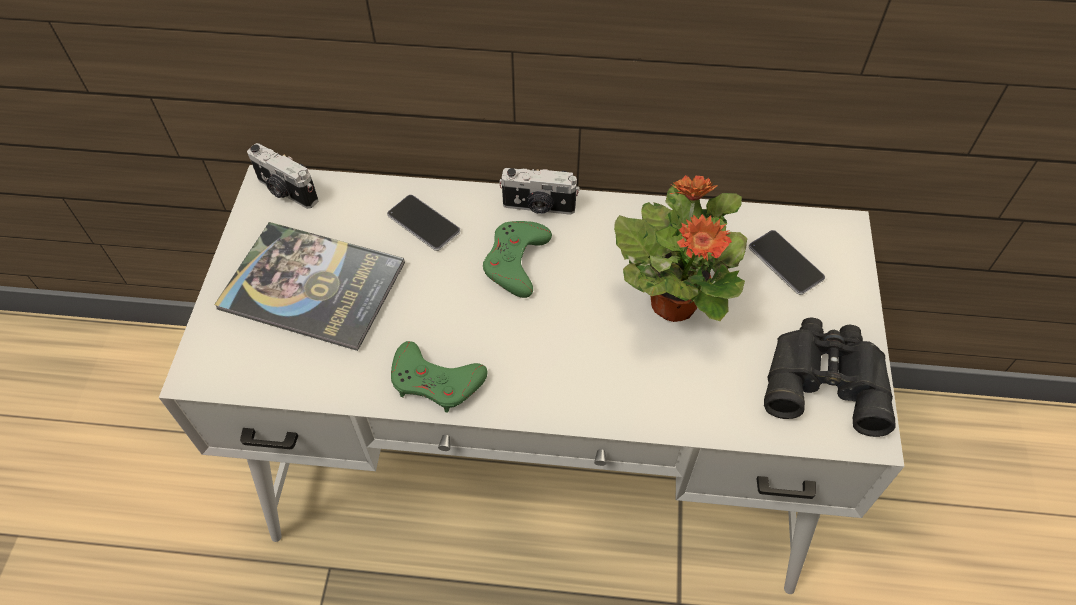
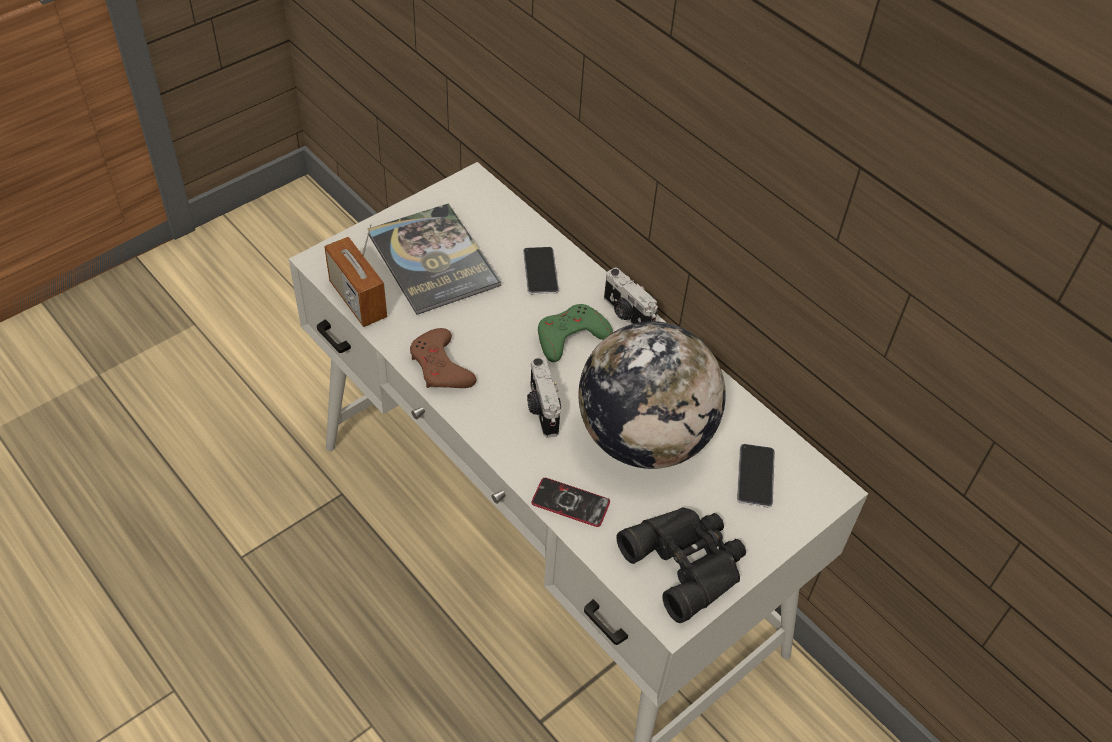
camera: 40 degrees right, 5 degrees down
camera [247,143,319,209] -> camera moved to [527,357,561,438]
green game controller [391,341,487,412] -> brown game controller [410,328,476,388]
potted plant [614,175,747,322] -> globe [578,321,726,469]
none -> radio [324,224,387,327]
none -> phone [531,478,610,527]

